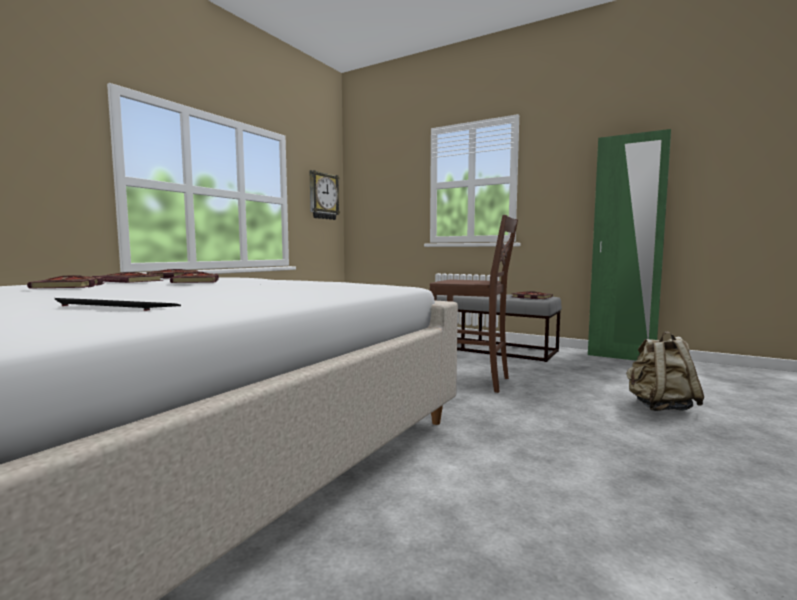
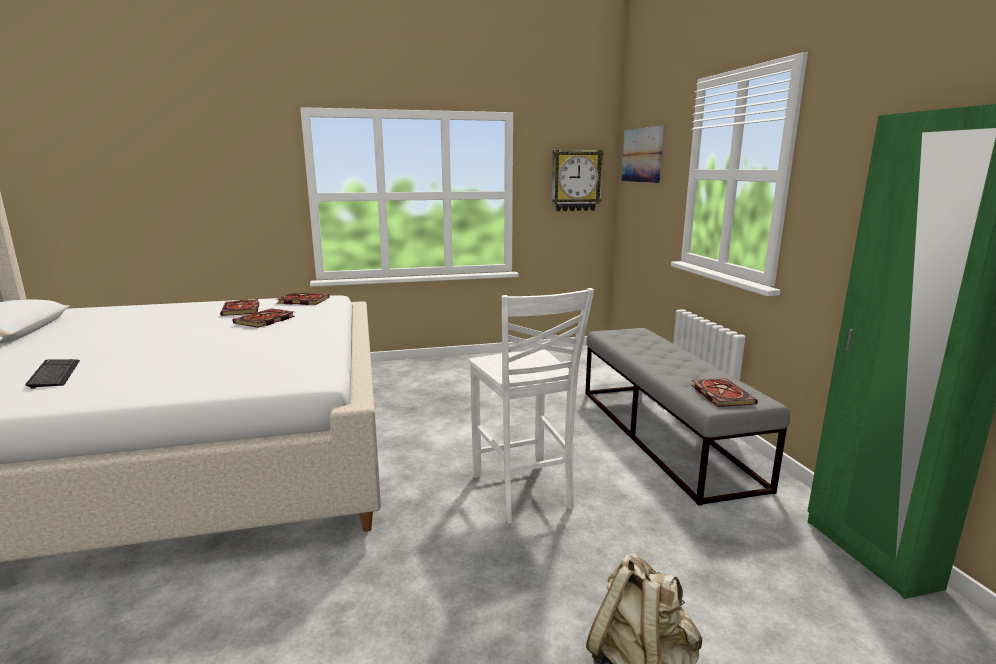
camera: 45 degrees right, 10 degrees up
book [27,275,105,288] -> none
brown chair [430,215,518,393] -> white chair [469,288,594,523]
none -> picture [621,125,664,183]

